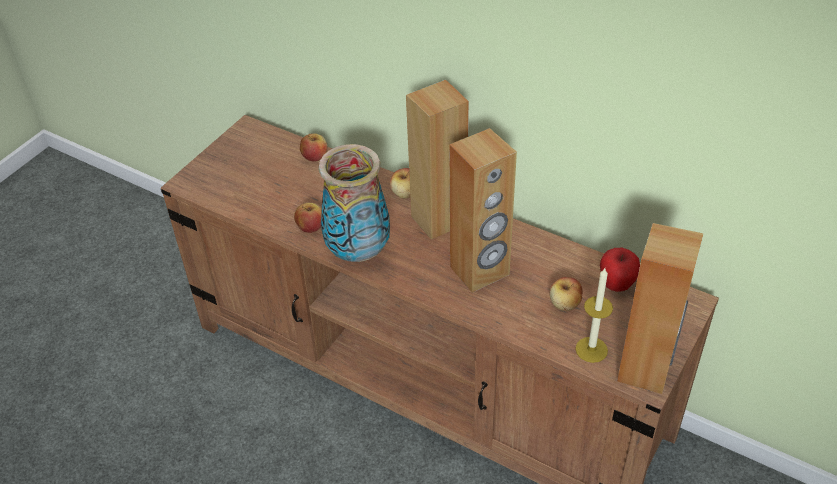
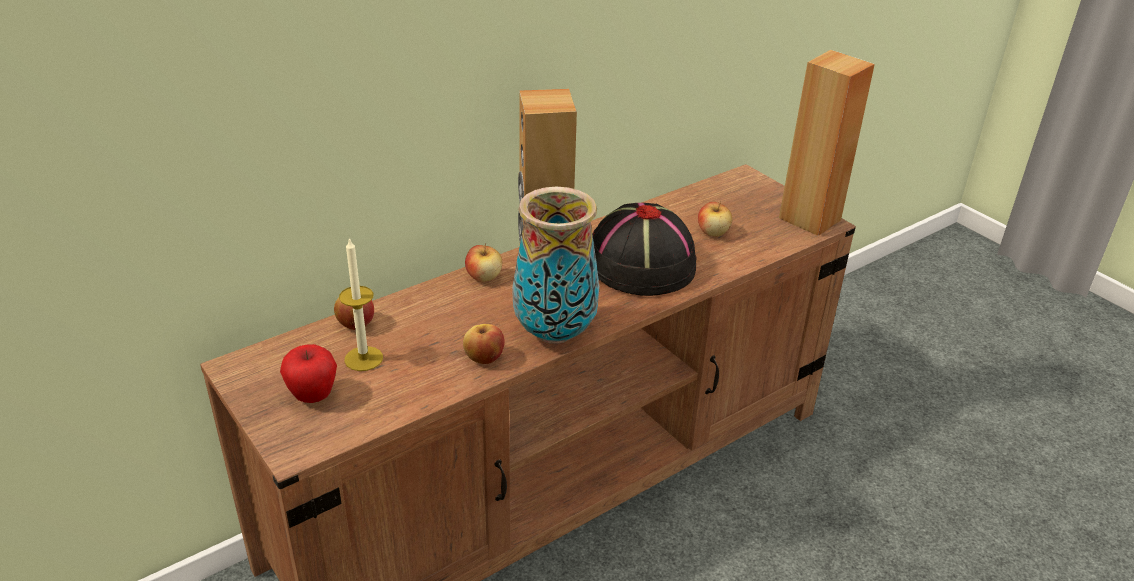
camera: 70 degrees left, 10 degrees down
brown speaker [450,128,517,293] -> black hat [592,203,696,296]
candle [575,268,613,363] -> candle moved to [339,237,383,371]
apple [600,248,640,292] -> apple moved to [280,344,337,403]

